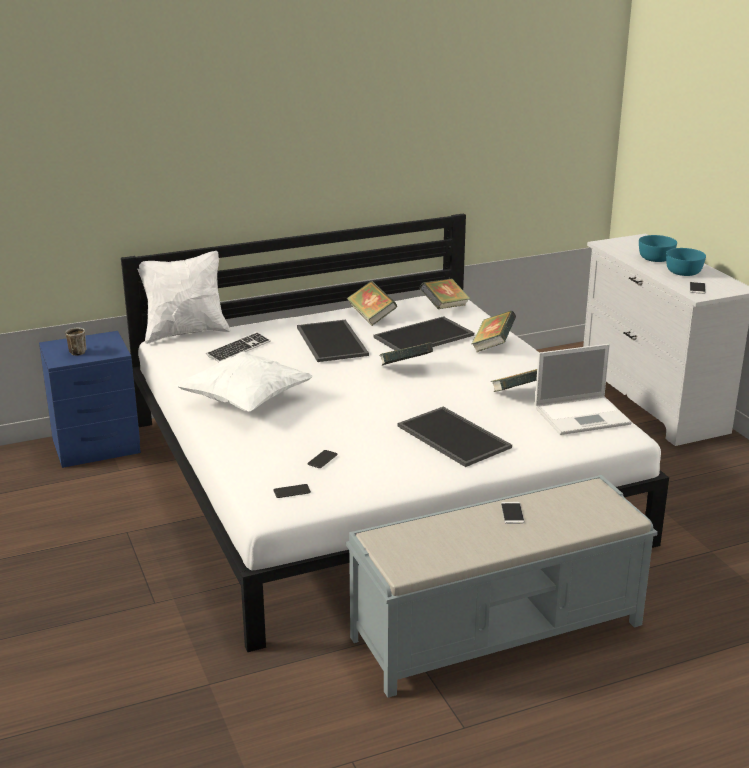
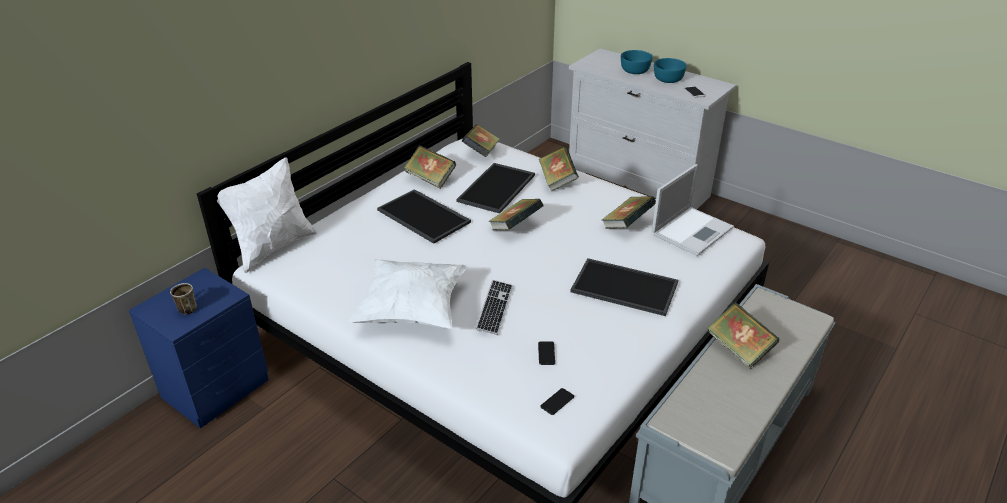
camera: 30 degrees left, 10 degrees up
keyboard [206,332,271,362] -> keyboard moved to [475,280,513,335]
phone [501,502,525,524] -> book [707,302,779,369]

